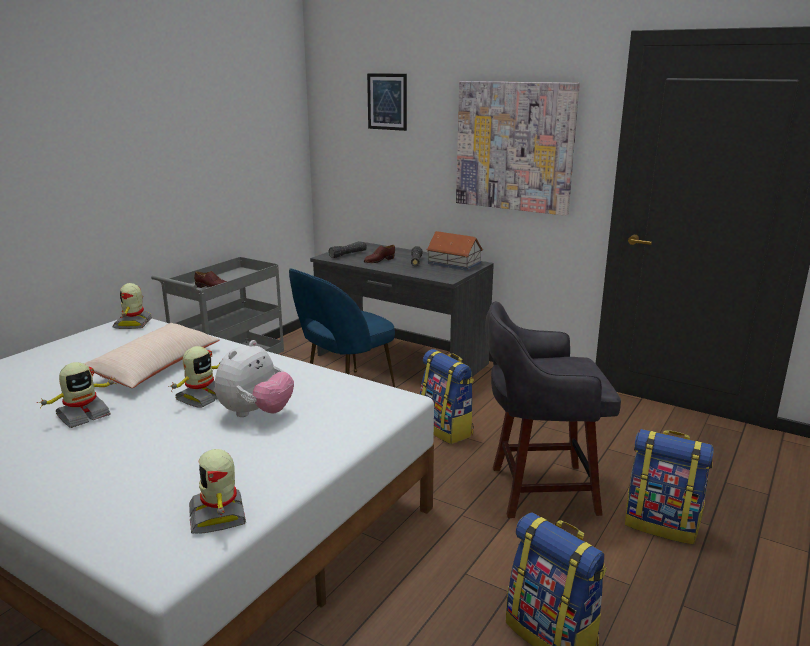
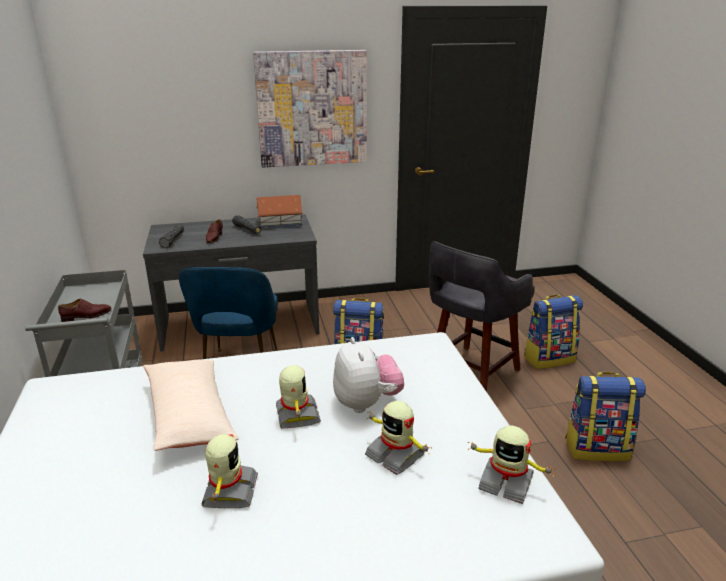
camera: 45 degrees left, 5 degrees up
toy robot [112,283,152,329] -> toy robot moved to [365,401,432,475]
picture [367,73,407,131] -> none

